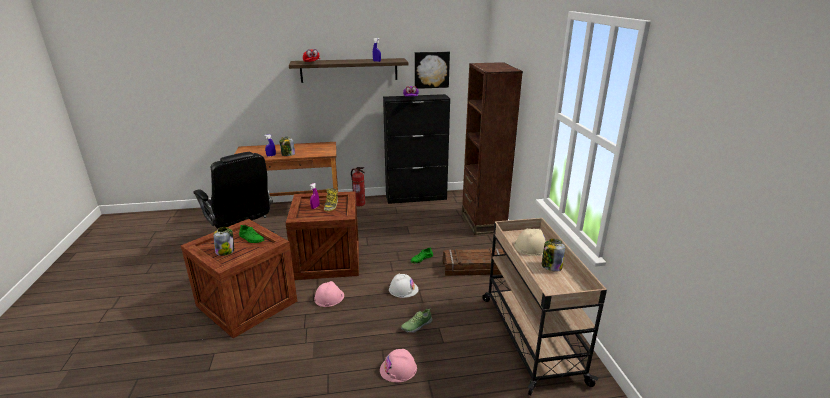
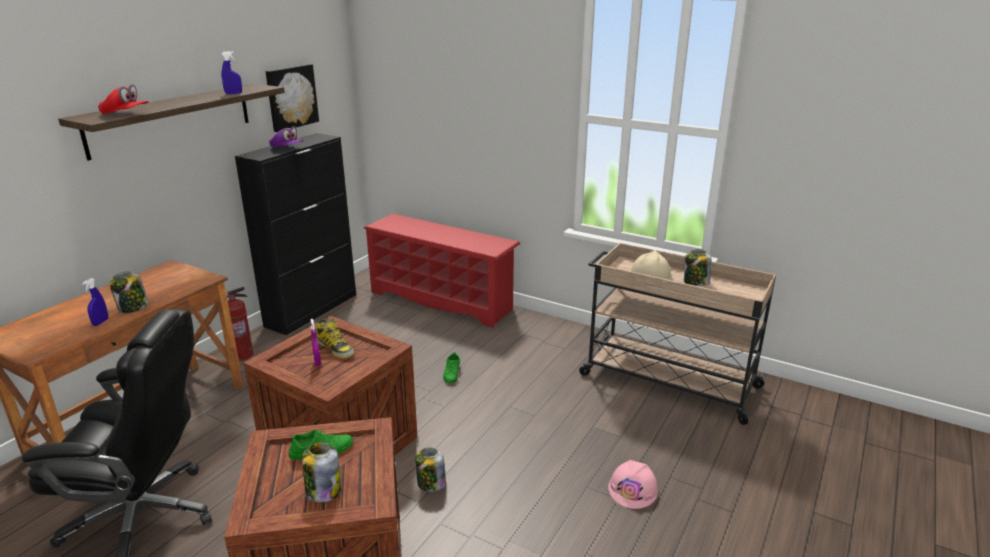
camera: 50 degrees left, 0 degrees up
pink hard hat [314,281,344,307] -> jar [415,447,446,492]
white hard hat [389,274,419,298] -> none
shoe [401,308,432,333] -> none
crate [443,248,504,276] -> none
brown bookcase [462,62,523,235] -> red shoe rack [363,214,520,328]

